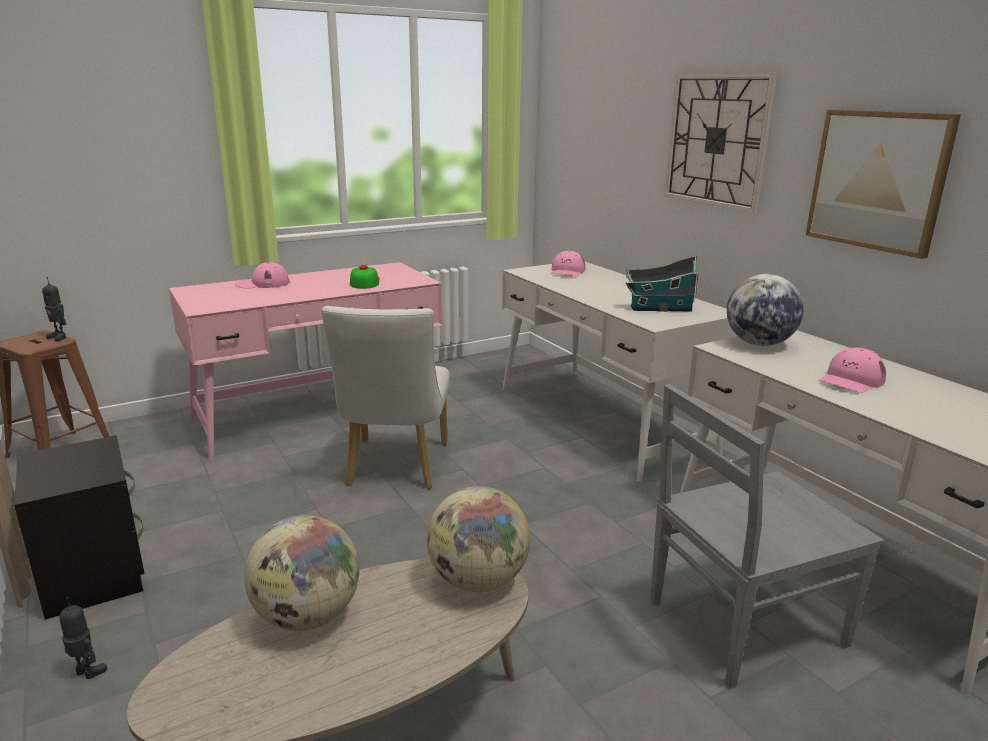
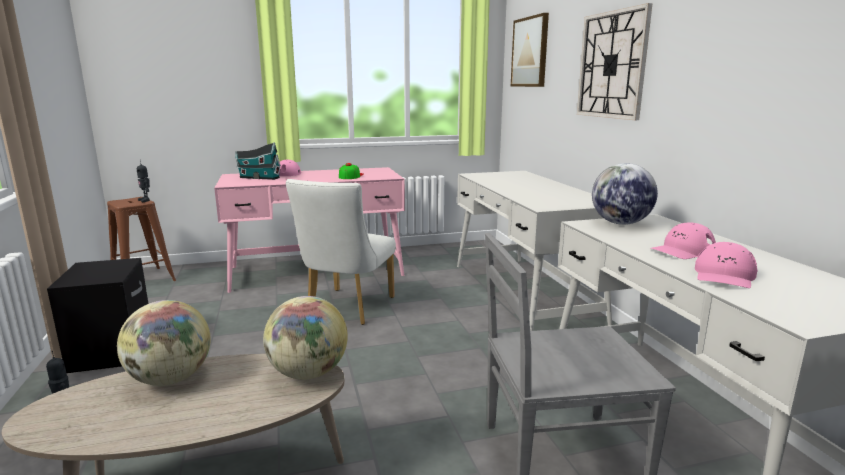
camera: 15 degrees right, 5 degrees down
pink cap [551,251,586,276] -> pink cap moved to [695,242,758,288]
toy house [626,256,699,312] -> toy house moved to [235,143,281,180]
picture [806,110,961,259] -> picture moved to [511,13,549,87]

